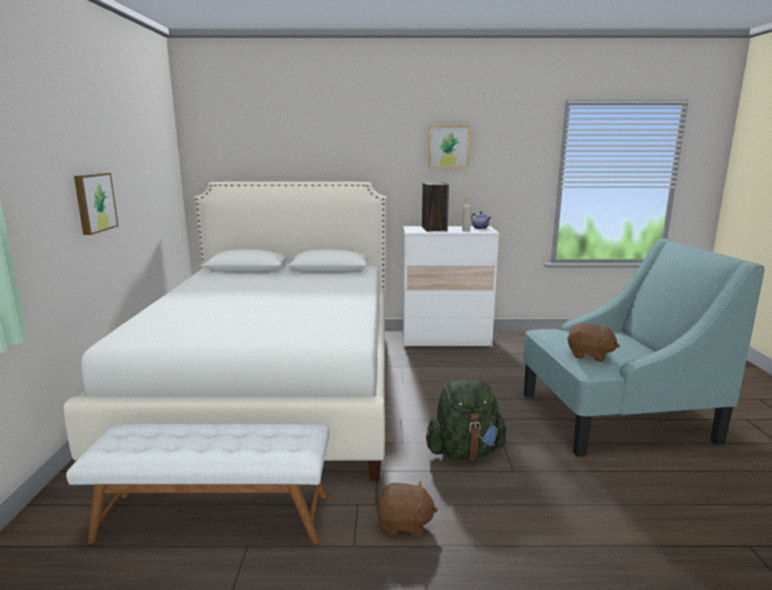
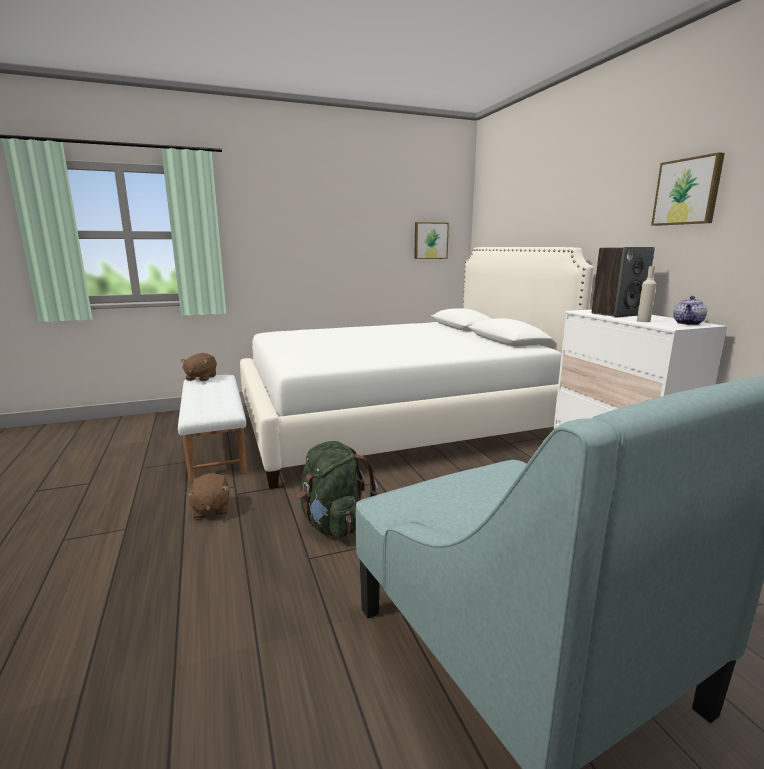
camera: 70 degrees right, 0 degrees up
picture [74,173,118,235] -> picture moved to [414,222,449,259]
brown plush toy [567,323,620,362] -> brown plush toy moved to [181,353,217,381]

